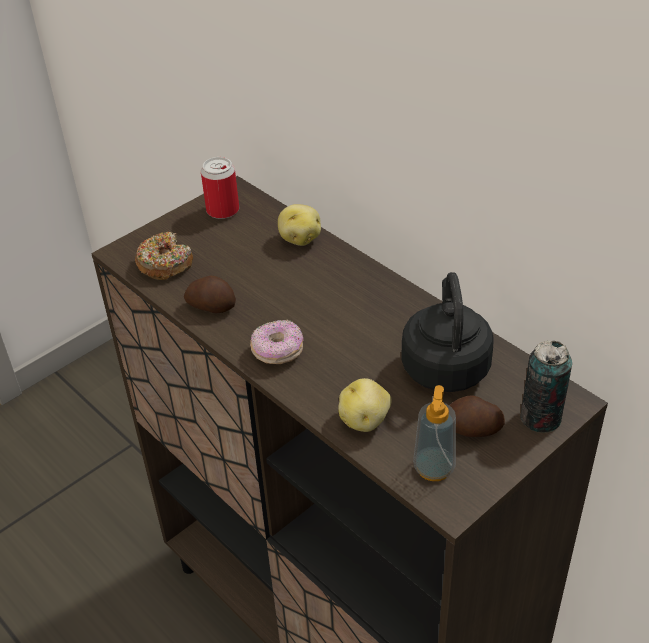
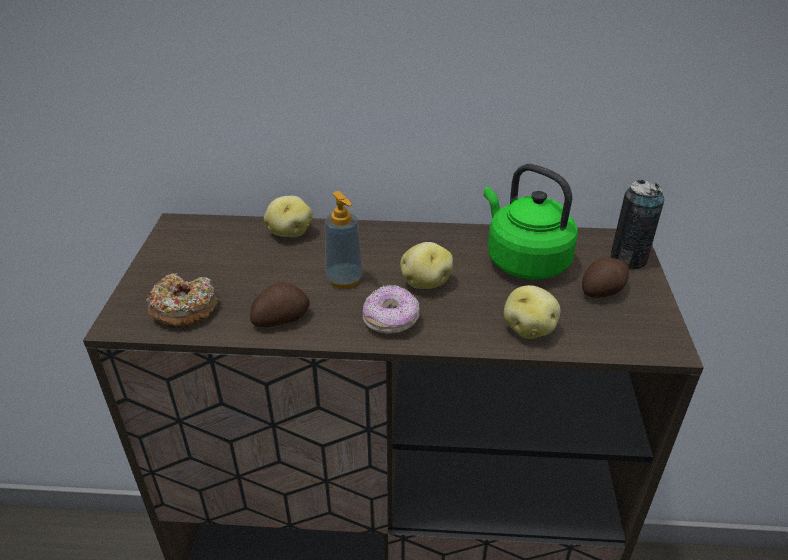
camera: 45 degrees left, 5 degrees down
can [201,157,239,219] -> none
black kettle [401,272,493,392] -> green kettle [484,164,578,279]
soap dispenser [413,385,456,481] -> soap dispenser moved to [325,191,363,288]
none -> potato [400,242,453,289]

